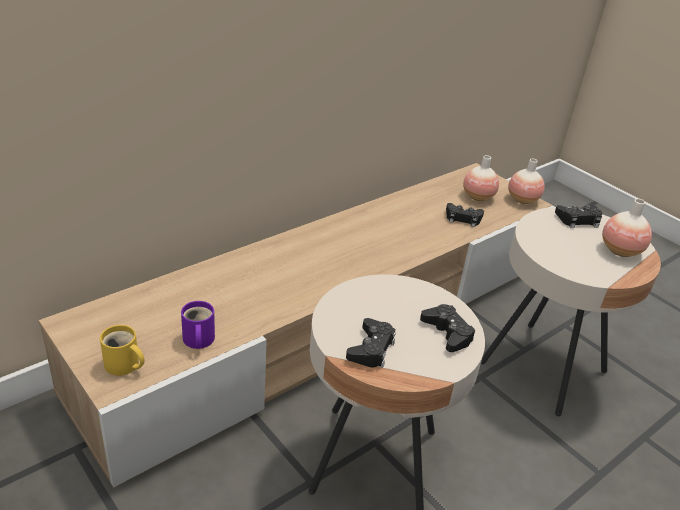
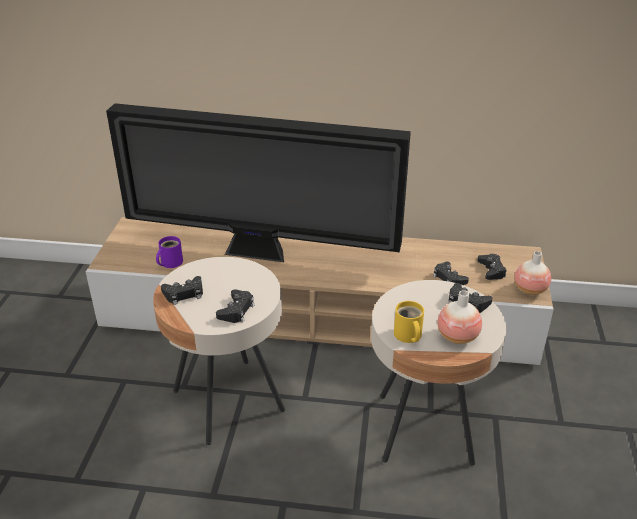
camera: 50 degrees right, 0 degrees up
yellow mug [100,325,145,376] -> yellow mug moved to [394,301,424,343]
vase [463,155,499,201] -> black game controller [477,254,507,280]
none -> television [106,103,411,262]

